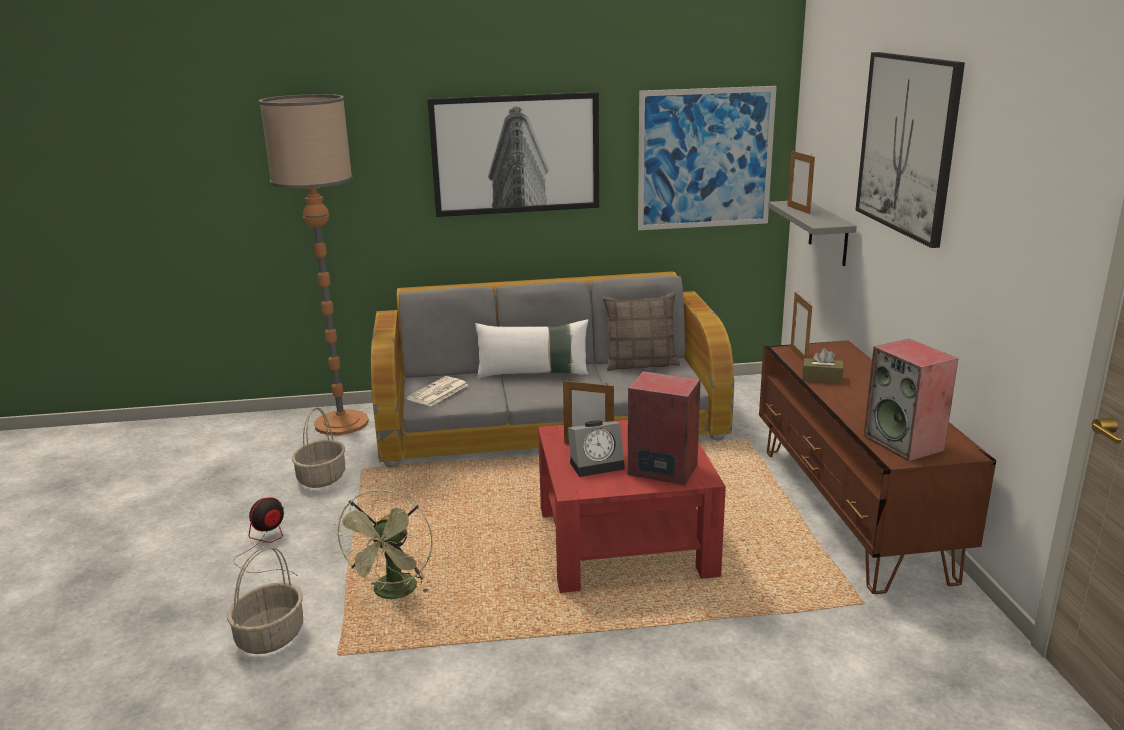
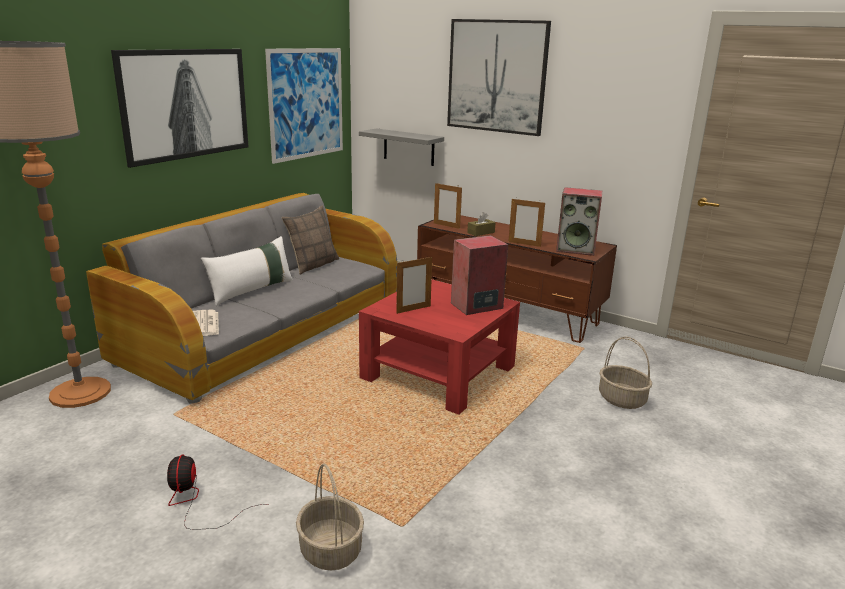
camera: 50 degrees left, 0 degrees up
basket [292,407,345,488] -> basket moved to [599,336,652,409]
green fan [333,489,433,599] -> none
alarm clock [568,420,625,477] -> none
picture frame [787,151,815,214] -> picture frame moved to [508,199,545,247]

